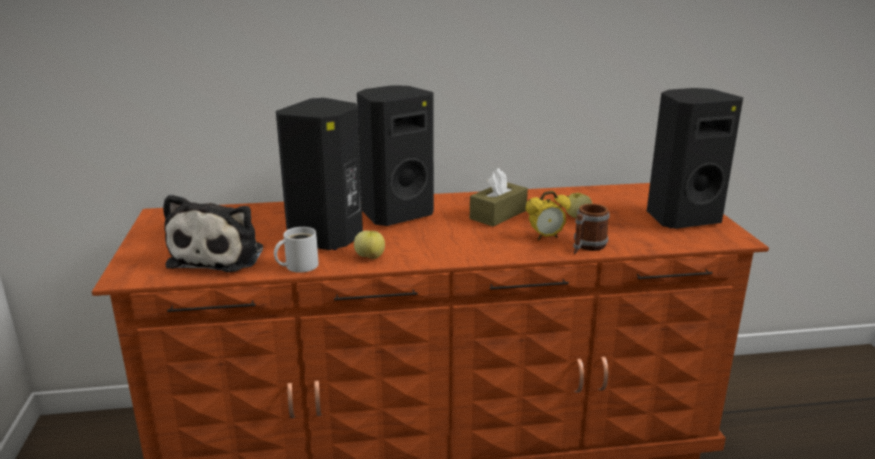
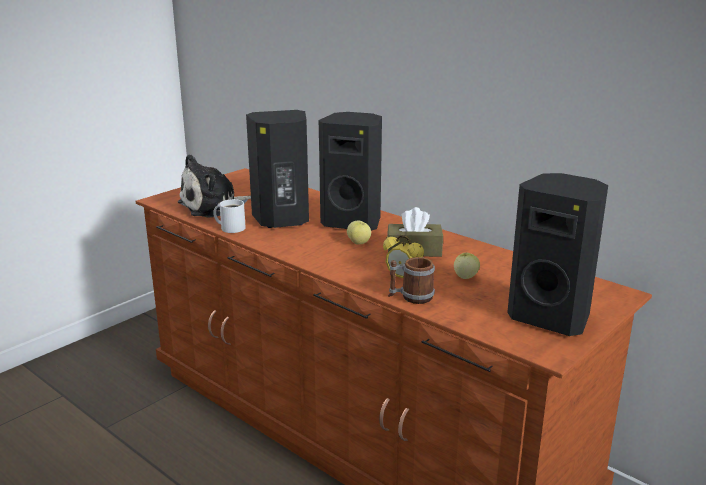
camera: 50 degrees right, 0 degrees up
apple [354,230,385,259] -> apple moved to [347,220,371,245]

